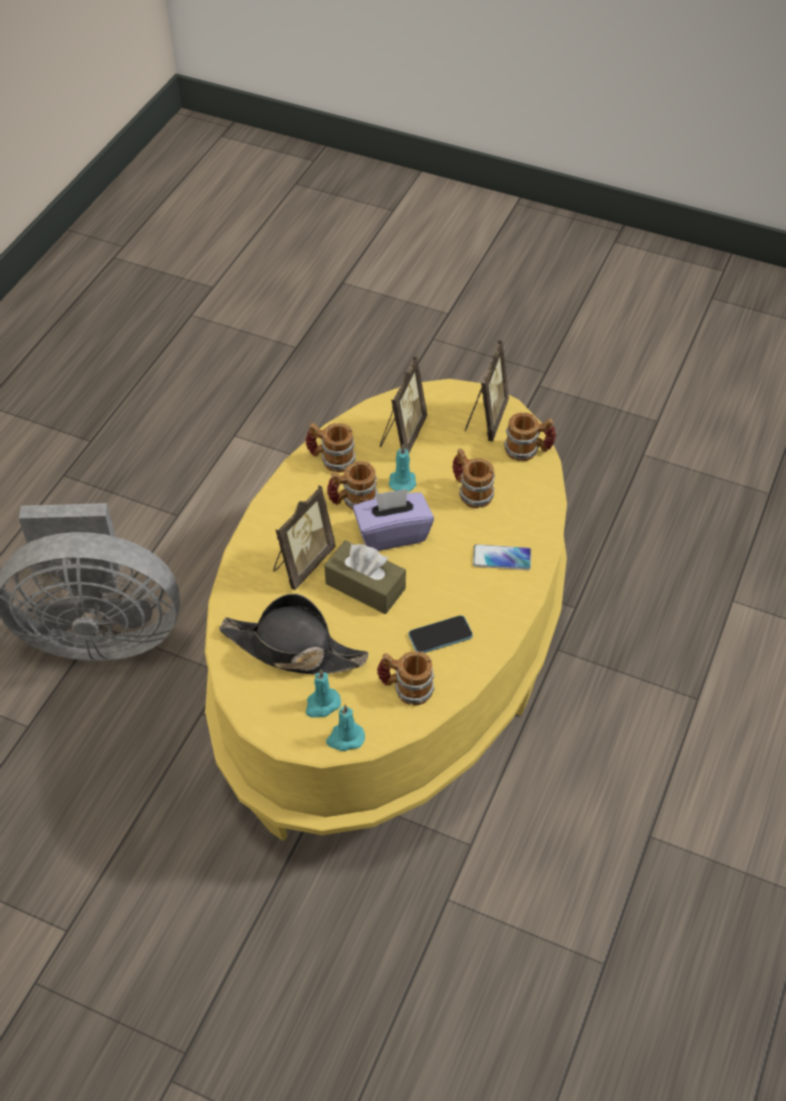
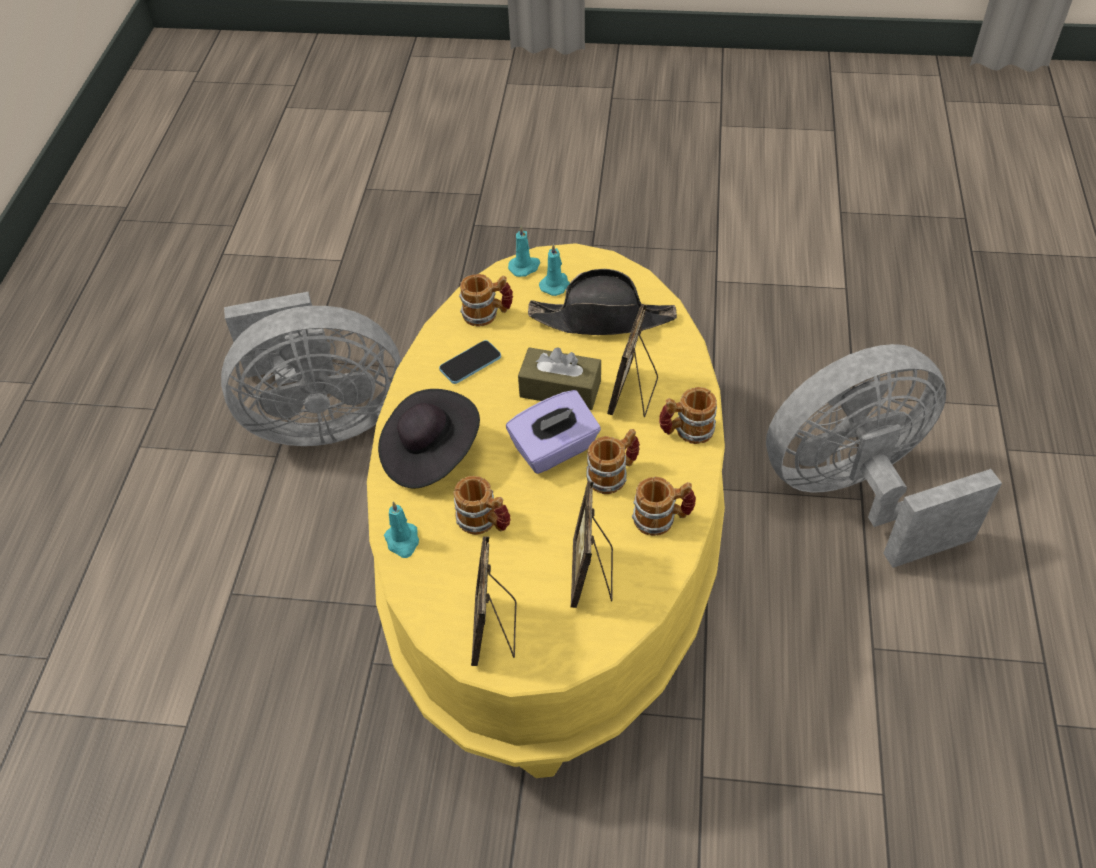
camera: 165 degrees right, 0 degrees up
turquoise candle [389,445,416,492] -> turquoise candle moved to [384,501,419,558]
phone [473,544,531,570] -> black hat [378,389,480,488]
mug [504,413,556,461] -> mug moved to [659,387,717,444]
none -> grey fan [221,292,401,446]

